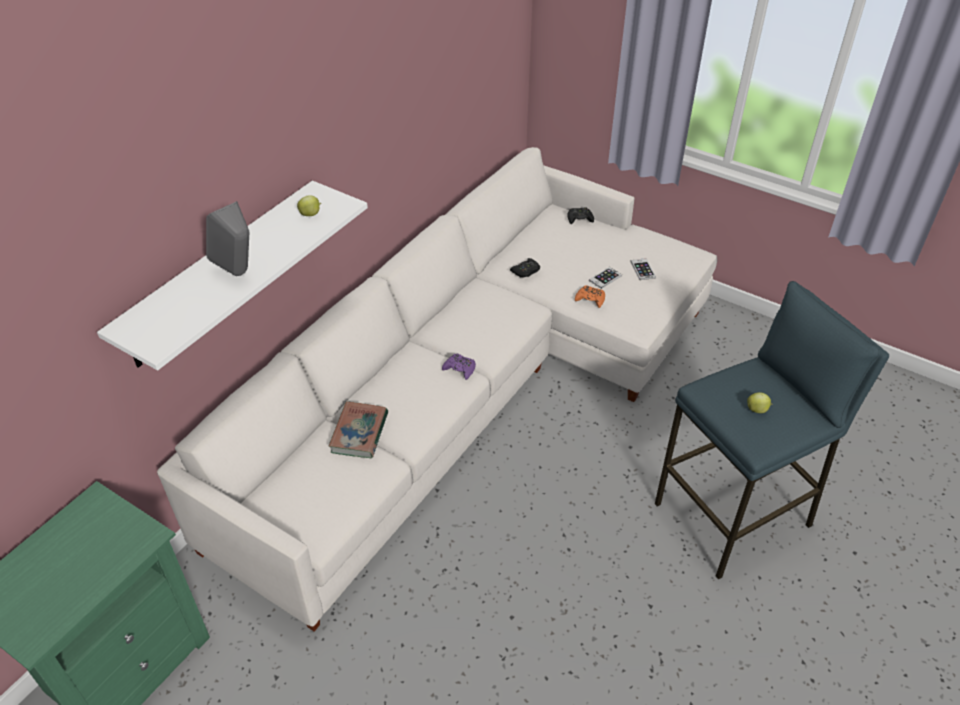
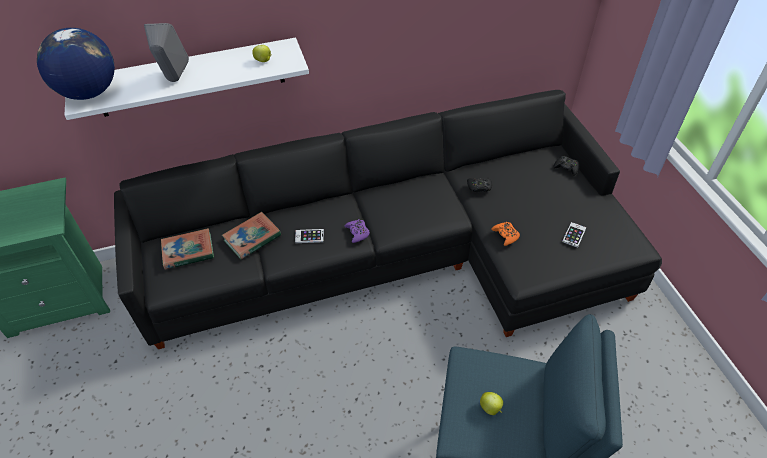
camera: 40 degrees right, 5 degrees up
white sofa [157,147,717,631] -> black sofa [114,90,662,349]
phone [589,267,622,289] -> phone moved to [295,229,324,243]
none -> globe [37,28,115,100]
none -> book [161,228,214,270]

